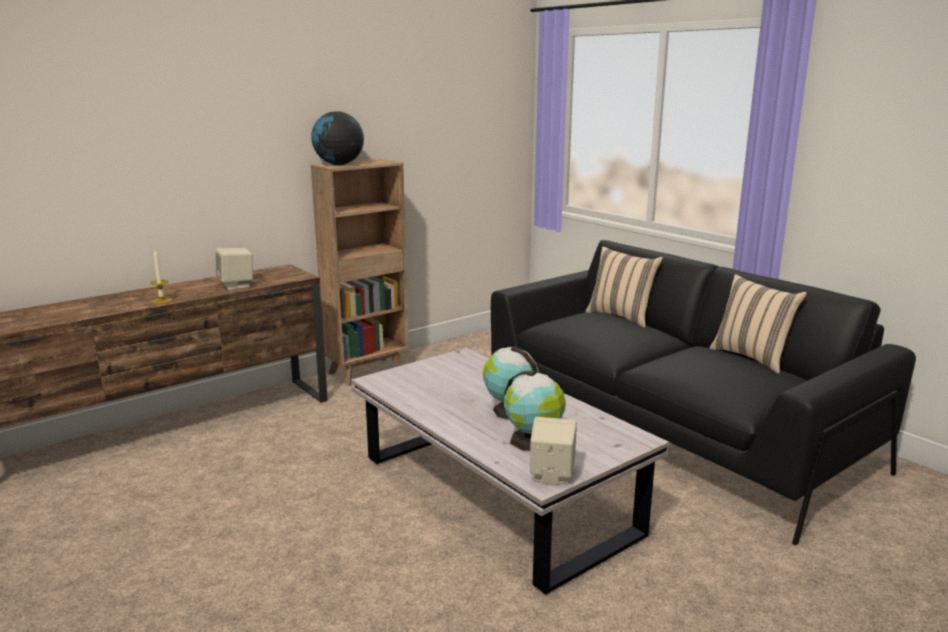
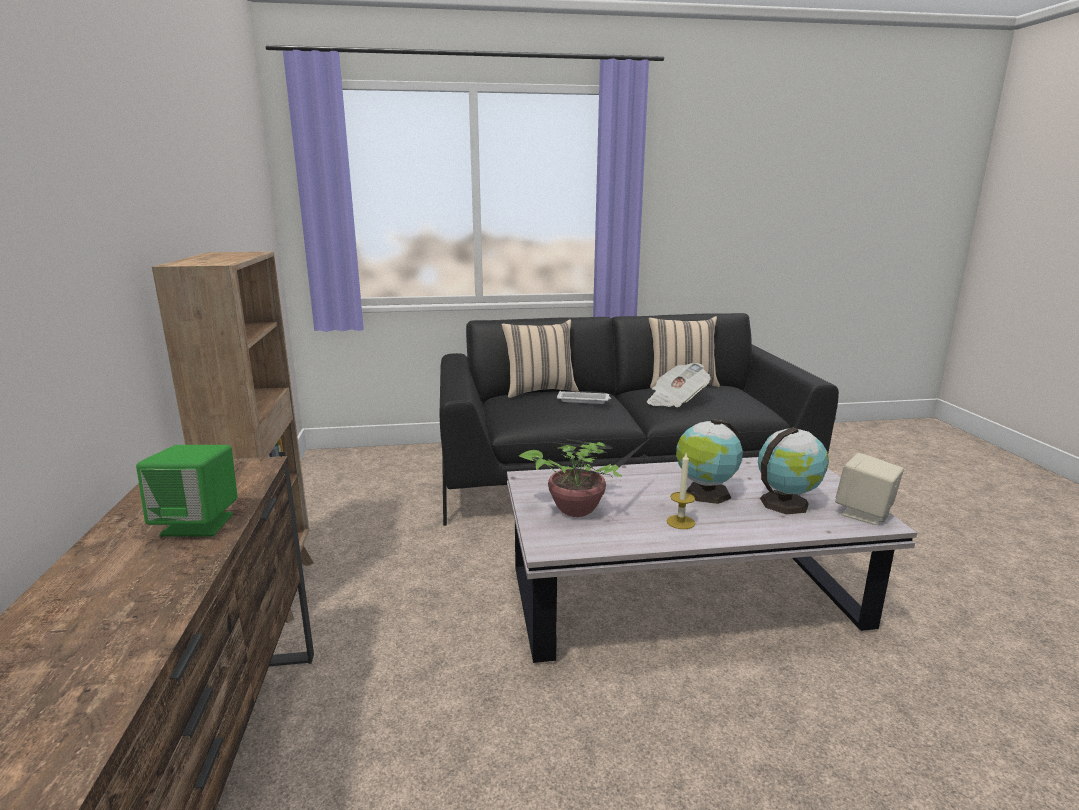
camera: 60 degrees left, 0 degrees up
candle [150,250,173,304] -> candle moved to [666,453,695,529]
beige speaker [215,248,253,290] -> green speaker [136,445,238,536]
globe [311,112,364,165] -> none
none -> potted plant [519,437,651,517]
none -> white tray [557,391,611,404]
none -> newspaper [647,363,711,407]

